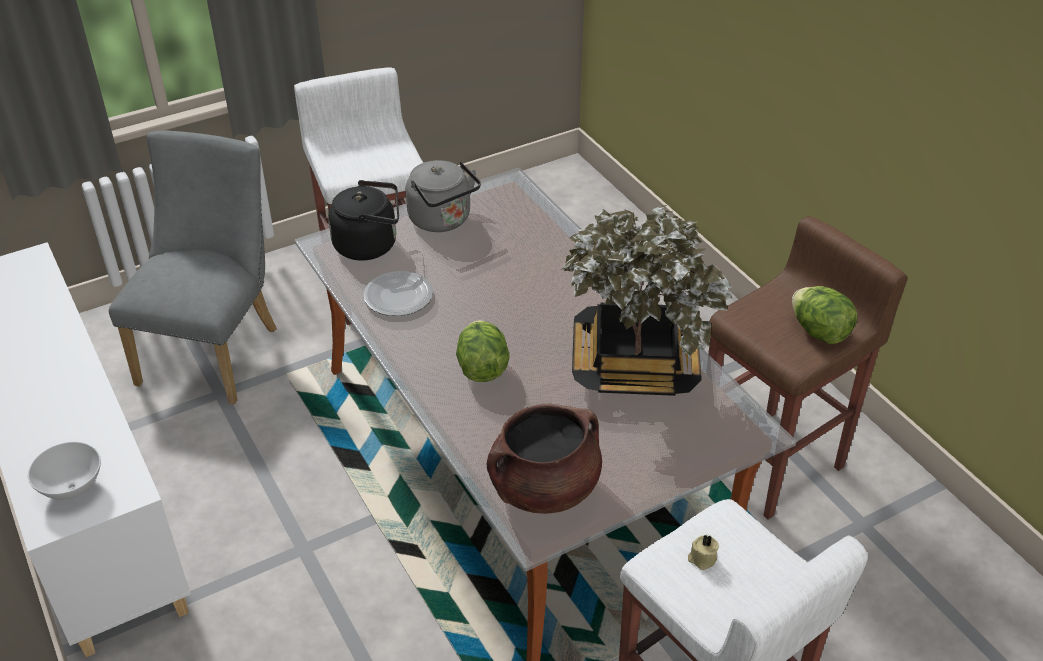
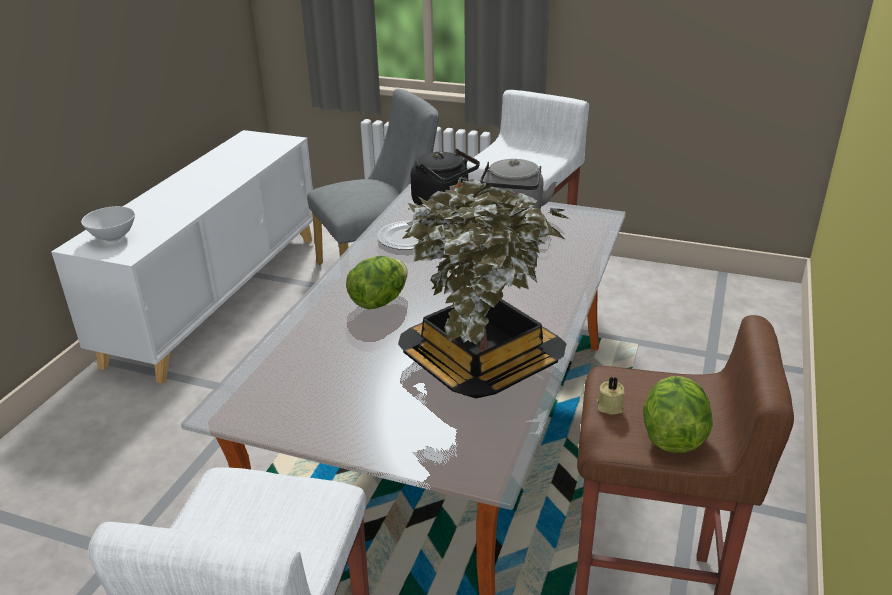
camera: 50 degrees right, 10 degrees down
brown cooking pot [487,403,602,514] -> none
beige candle [688,535,719,570] -> beige candle moved to [596,377,625,415]

